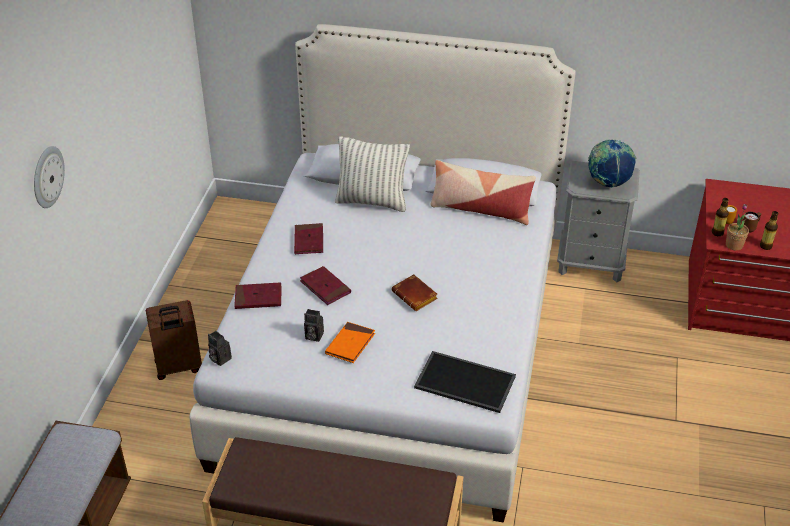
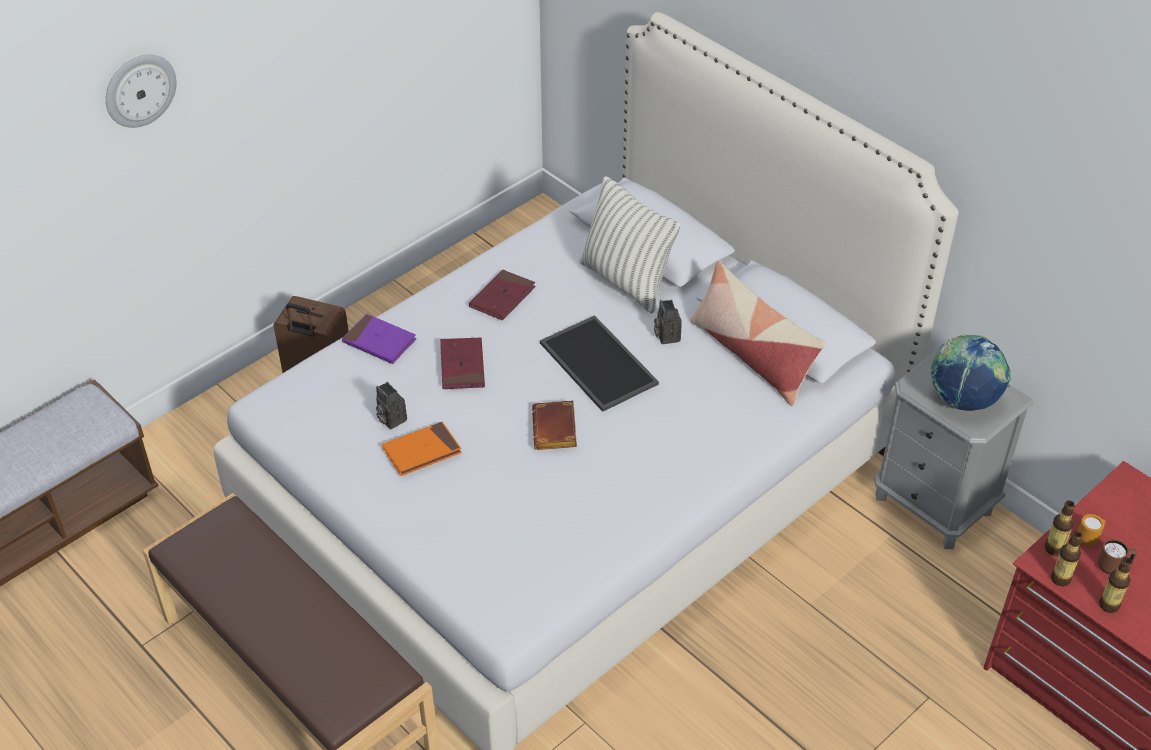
camera: 35 degrees right, 5 degrees up
camera [208,331,232,366] -> camera moved to [654,300,682,344]
red book [234,282,282,309] -> purple book [342,314,417,364]
tray [414,351,516,413] -> tray moved to [540,315,659,412]
potted plant [726,204,749,251] -> bottle [1051,531,1082,586]

